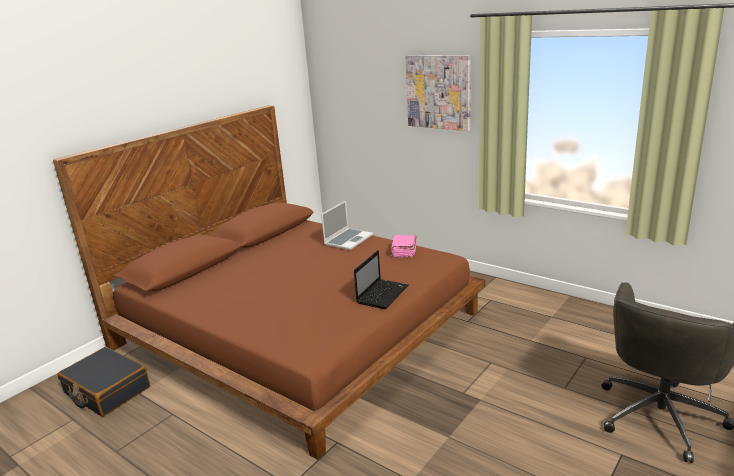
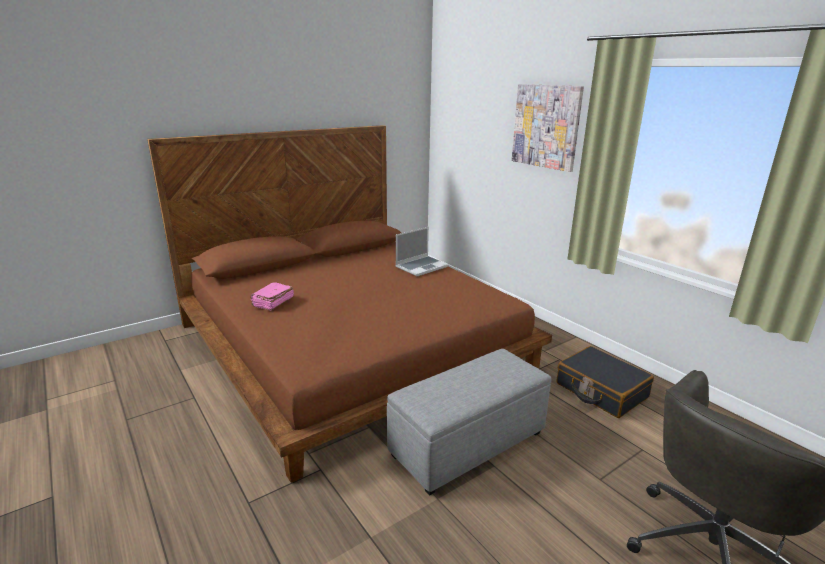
camera: 15 degrees right, 0 degrees up
black suitcase [57,347,150,417] -> black suitcase moved to [556,346,654,418]
laptop [354,250,408,309] -> none
pink book [391,235,417,258] -> pink book moved to [251,283,294,311]
none -> grey ottoman [387,349,552,496]

